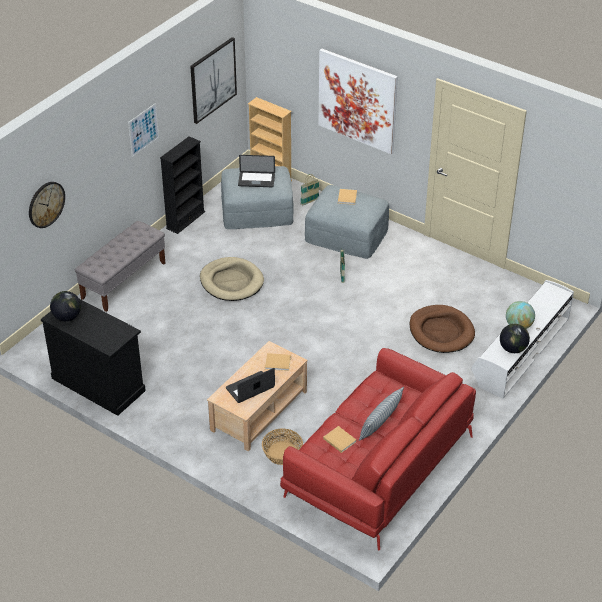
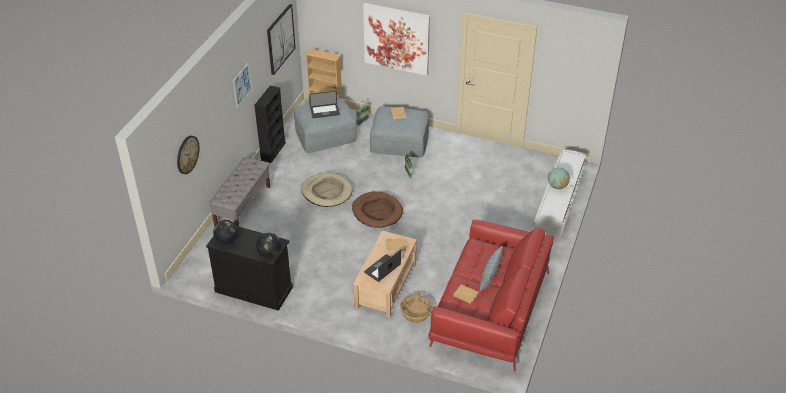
camera: 15 degrees left, 0 degrees up
brown dog bed [409,305,475,353] -> brown dog bed moved to [352,191,403,228]
globe [500,324,530,353] -> globe moved to [256,233,281,258]

